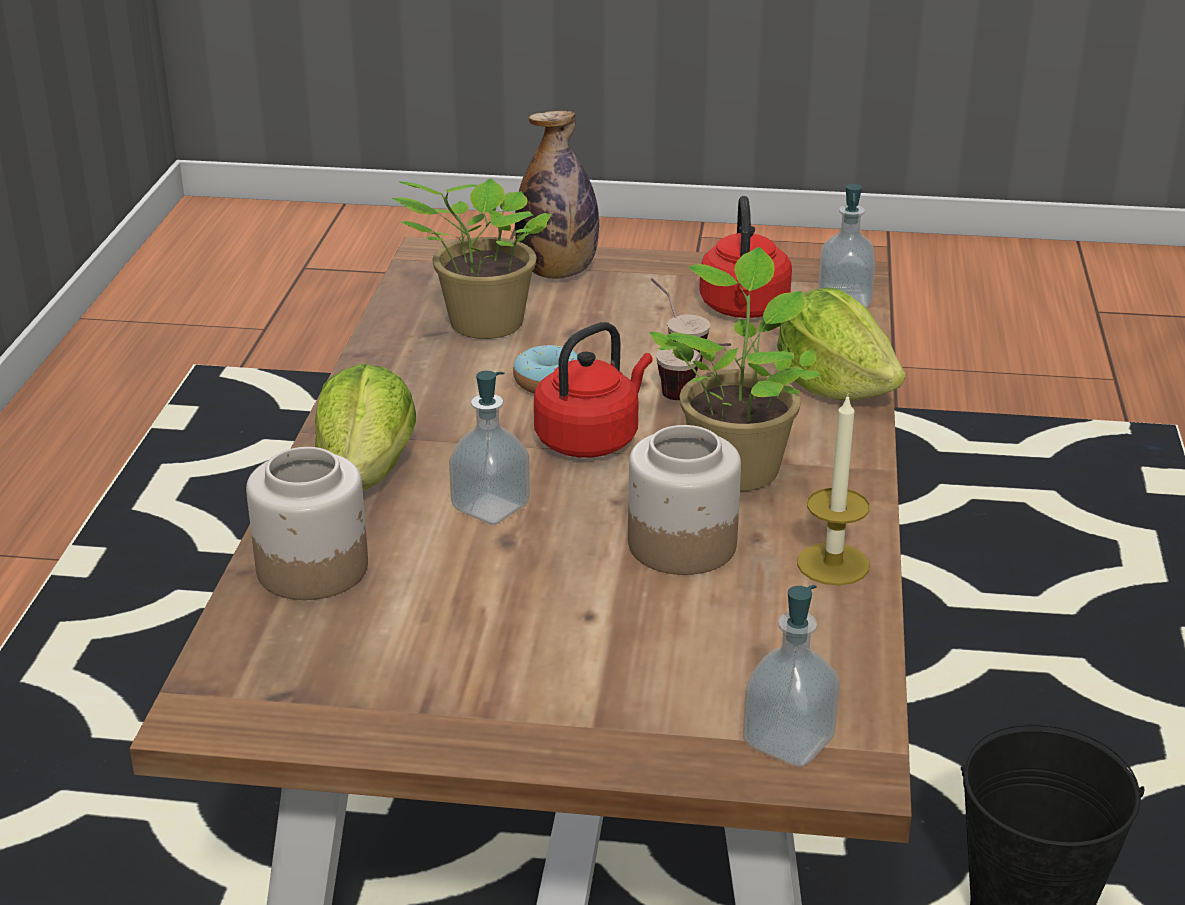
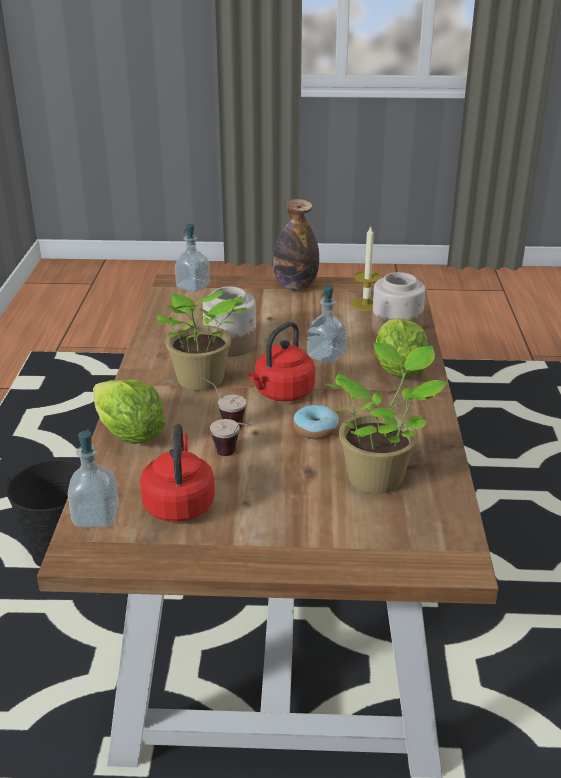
camera: 175 degrees right, 0 degrees up
bottle [515,111,599,279] -> bottle moved to [273,199,319,291]
candle [797,393,870,585] -> candle moved to [351,225,381,311]

